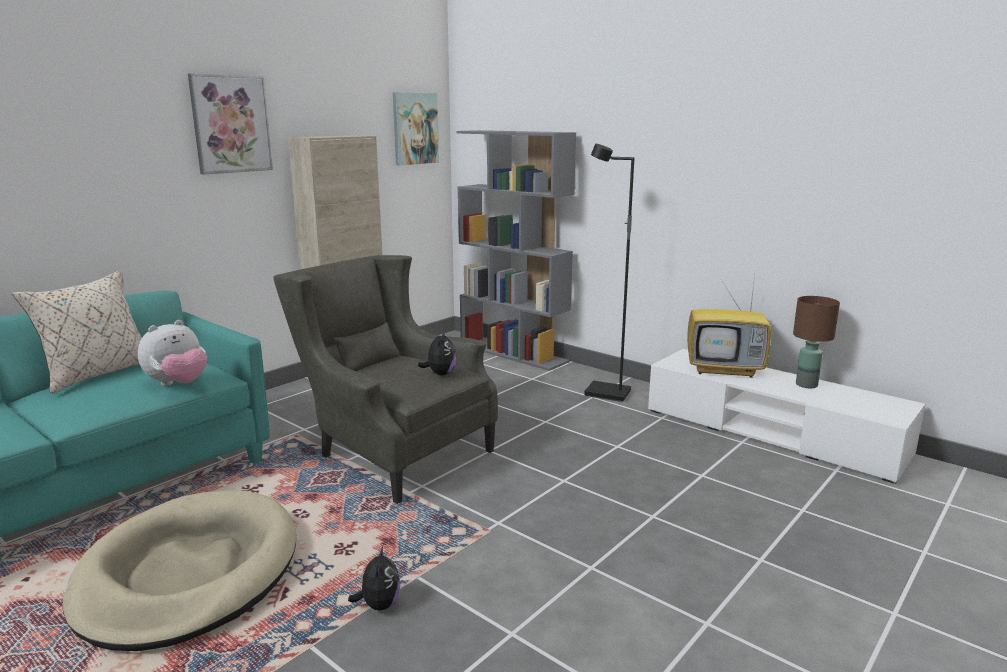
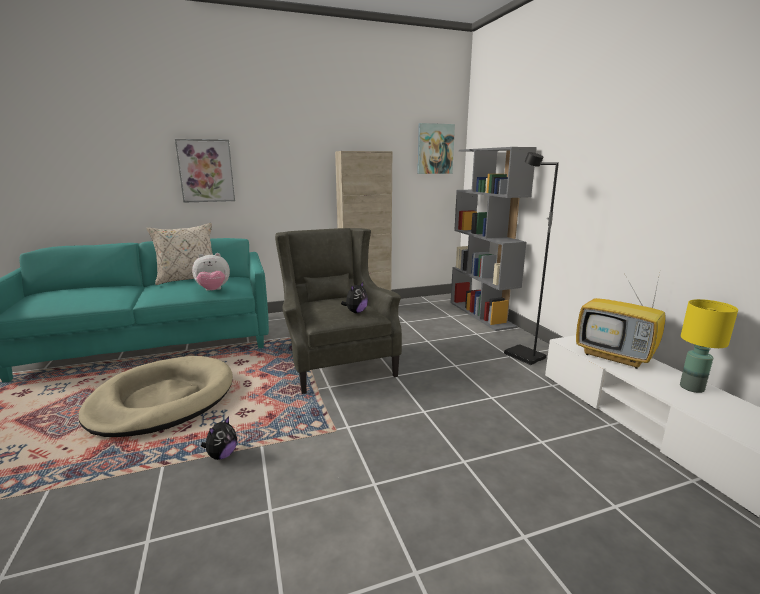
camera: 30 degrees right, 0 degrees up
picture [188,74,273,174] -> picture moved to [175,139,235,203]
brown table lamp [793,296,840,388] -> yellow table lamp [680,299,738,393]

